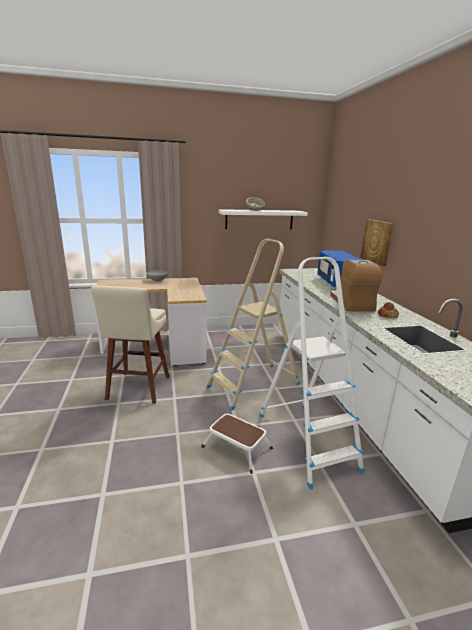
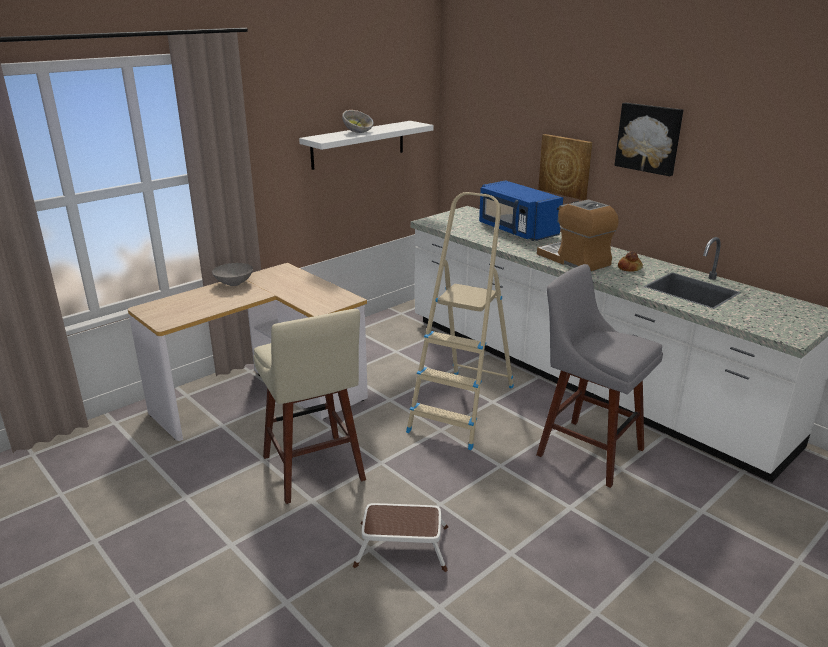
camera: 30 degrees left, 5 degrees up
brown step ladder [201,414,273,474] -> brown step ladder moved to [353,503,448,572]
white step ladder [259,257,364,489] -> grey stool [536,264,663,488]
none -> picture [614,103,683,176]

